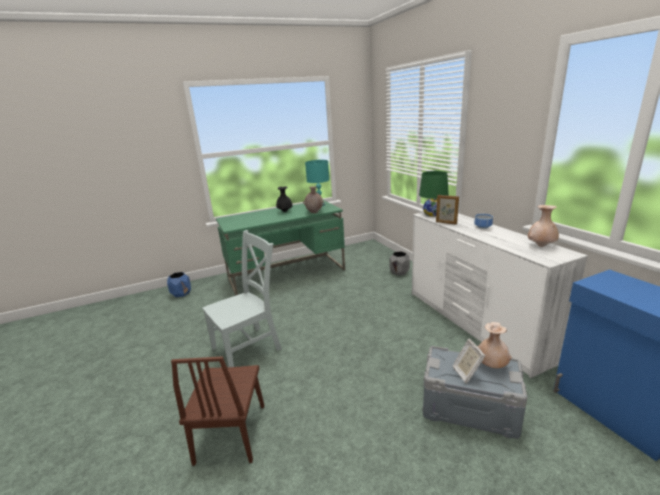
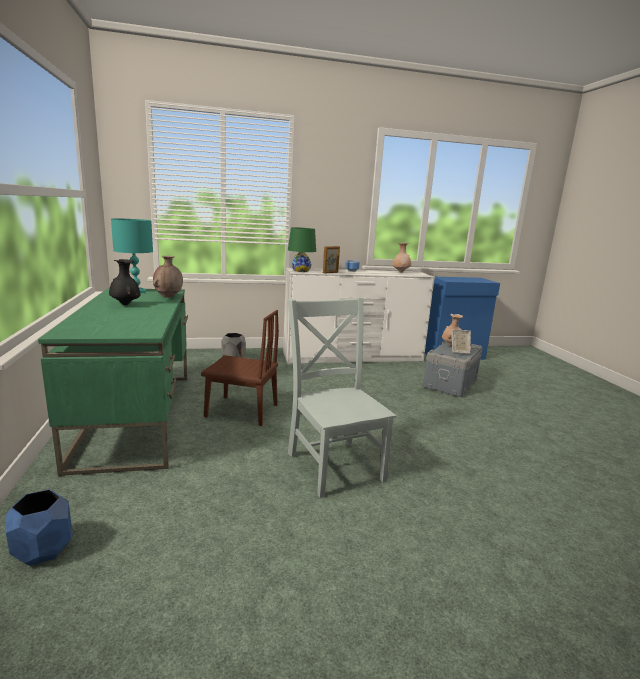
camera: 80 degrees left, 5 degrees down
brown chair [171,356,264,466] -> brown chair moved to [201,310,279,426]

